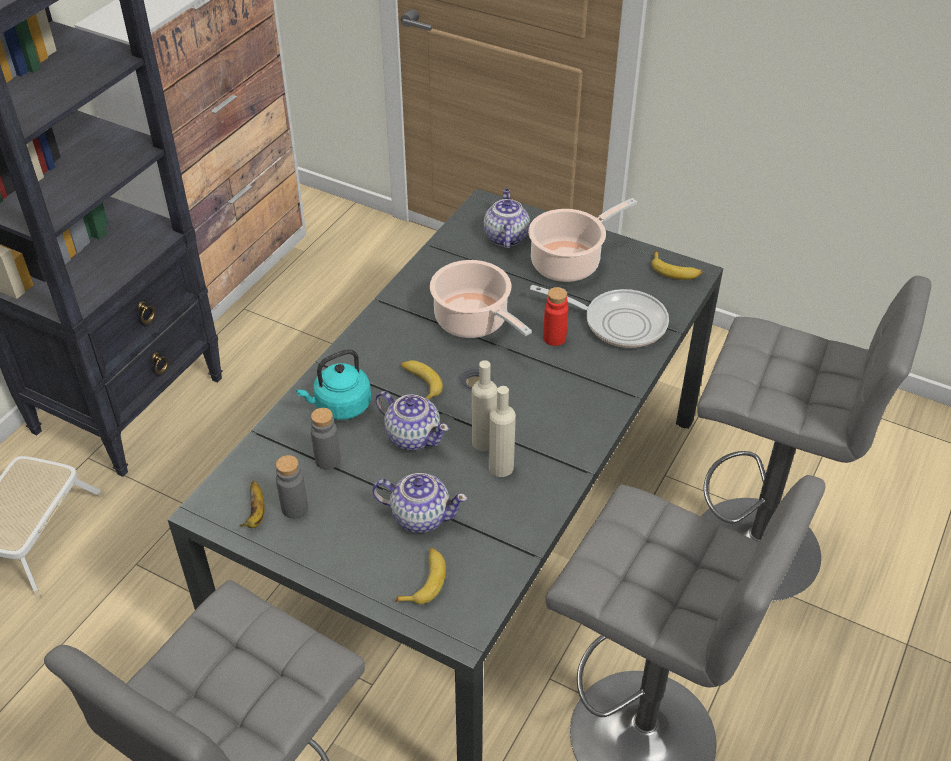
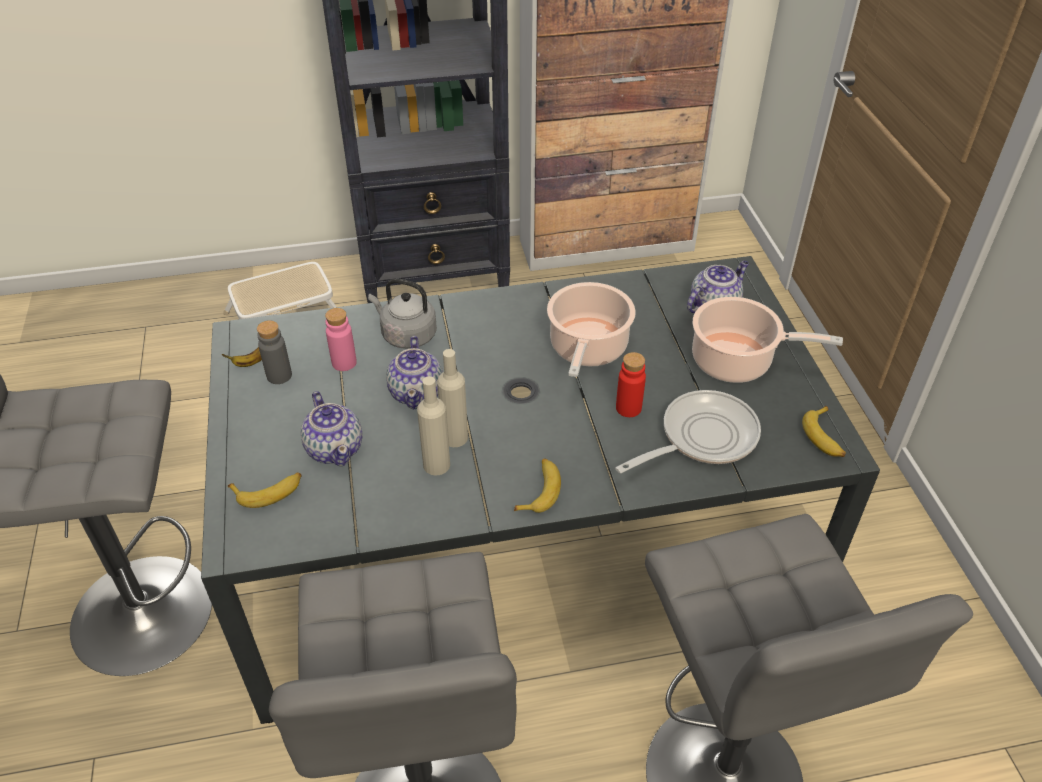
camera: 50 degrees right, 0 degrees up
turquoise kettle [296,349,371,420] -> grey kettle [368,278,437,349]
grey bottle [311,408,341,470] -> pink bottle [325,308,357,371]
banana [401,360,443,400] -> banana moved to [514,458,561,513]
frying pan [530,285,669,348] -> frying pan turned 105 degrees counterclockwise [615,390,761,473]

